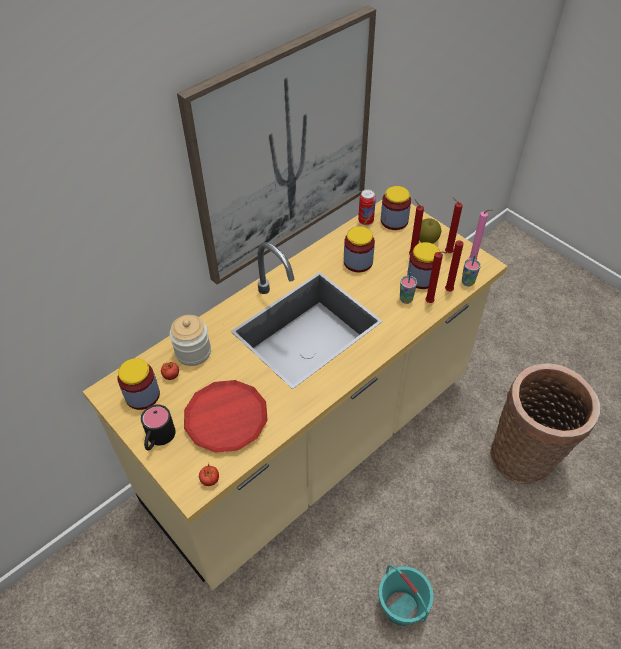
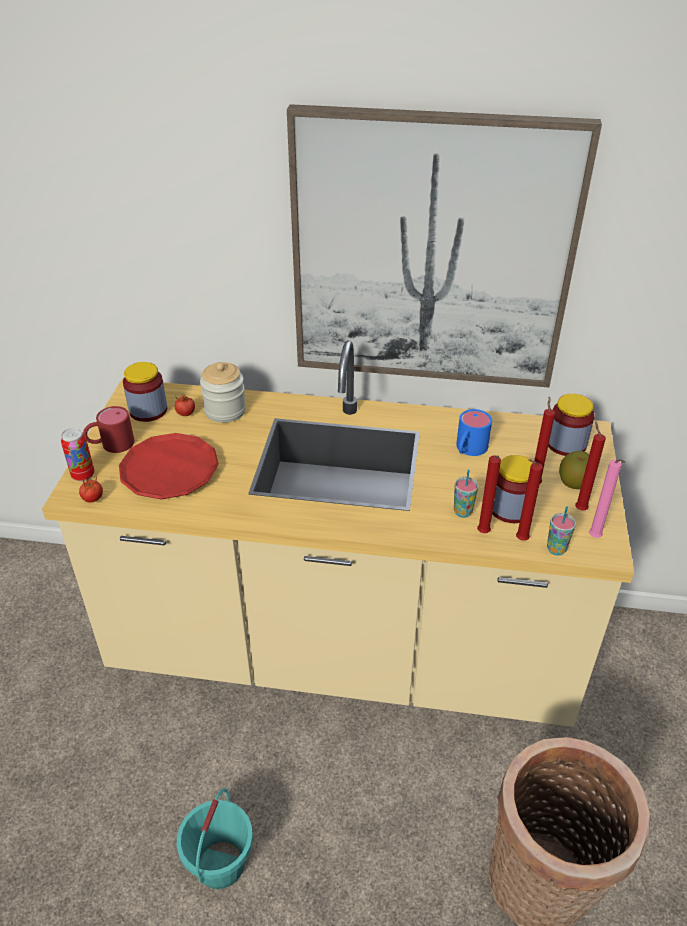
camera: 50 degrees right, 10 degrees down
black mug [141,404,176,450] -> red mug [83,406,135,453]
jar [344,226,375,272] -> blue mug [456,409,492,456]
can [358,189,376,225] -> can moved to [61,428,95,481]

